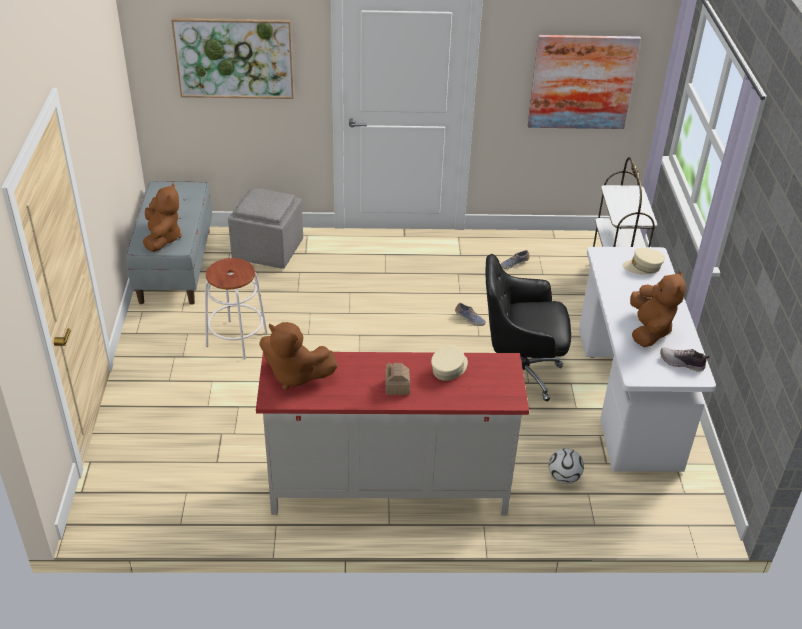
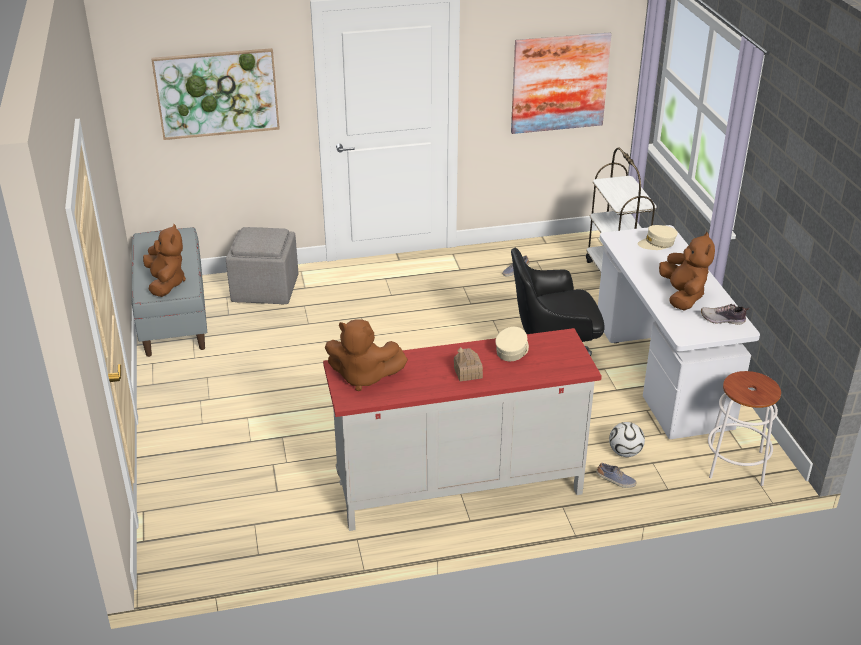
camera: 10 degrees left, 5 degrees down
white stool [205,258,268,360] -> white stool moved to [708,371,781,486]
shoe [455,303,486,326] -> shoe moved to [596,463,636,488]

